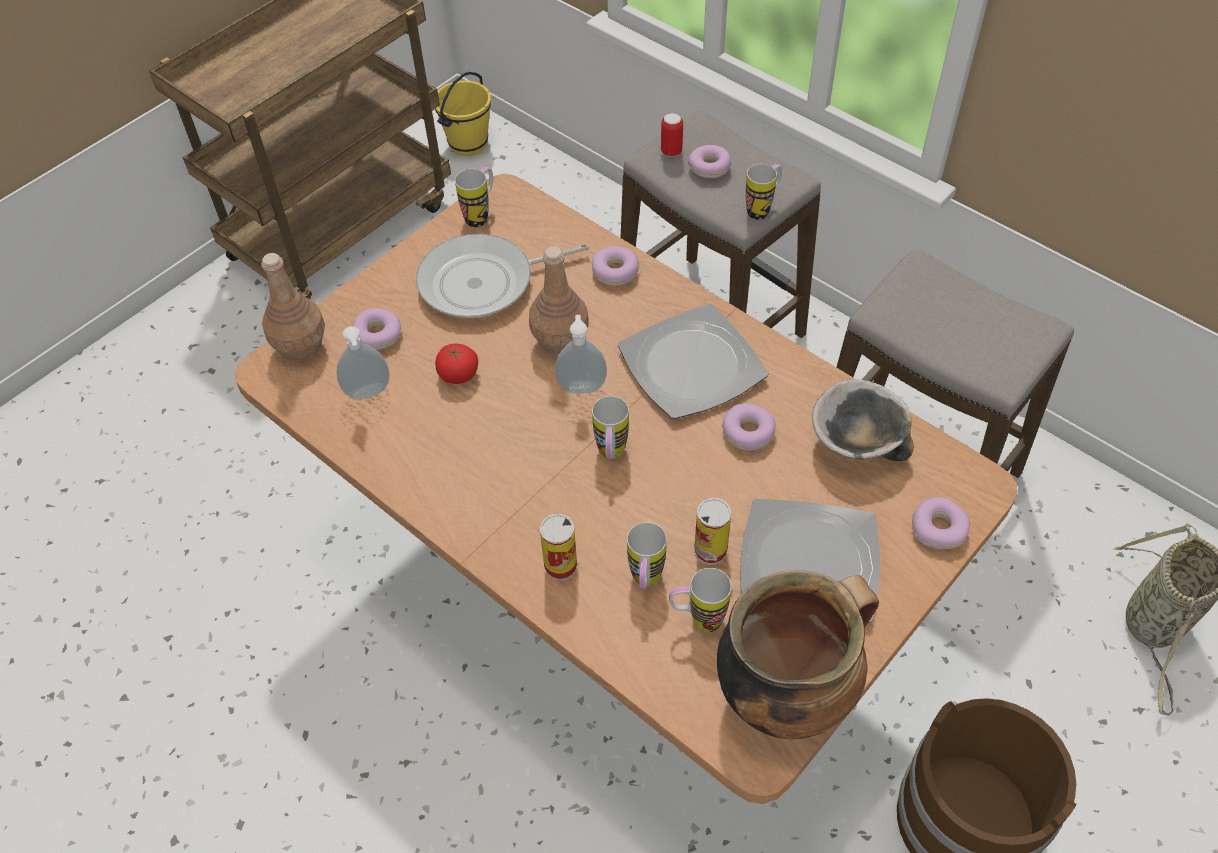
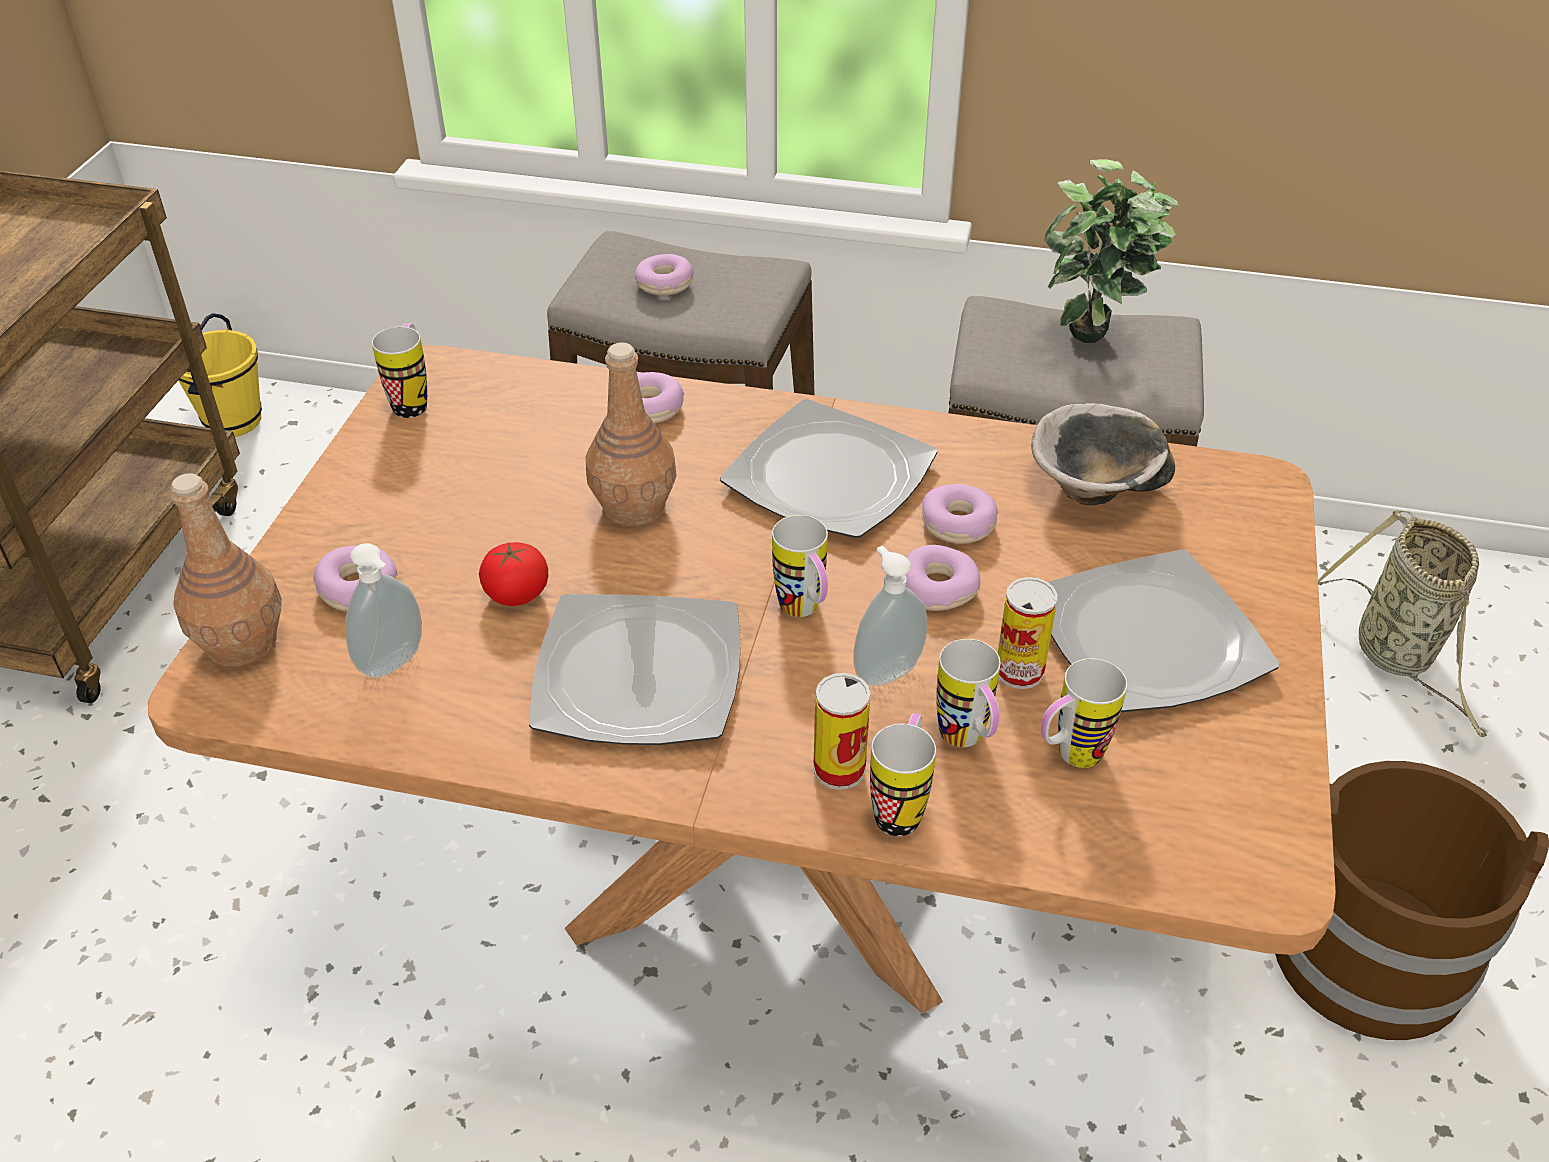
camera: 30 degrees left, 10 degrees down
frying pan [416,234,589,318] -> none
soap dispenser [555,315,607,394] -> soap dispenser moved to [853,546,927,686]
can [661,113,683,157] -> none
cooking pot [717,570,879,739] -> none
mug [746,164,782,220] -> mug moved to [870,713,936,836]
donut [912,497,970,549] -> donut moved to [905,545,981,611]
none -> plate [529,594,741,745]
none -> potted plant [1044,160,1179,343]

